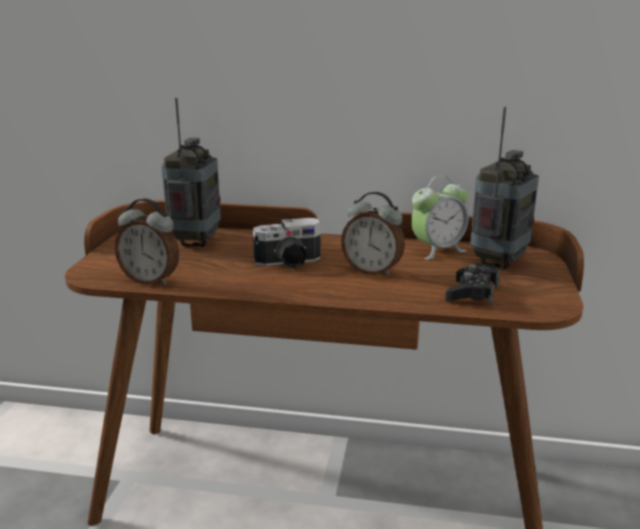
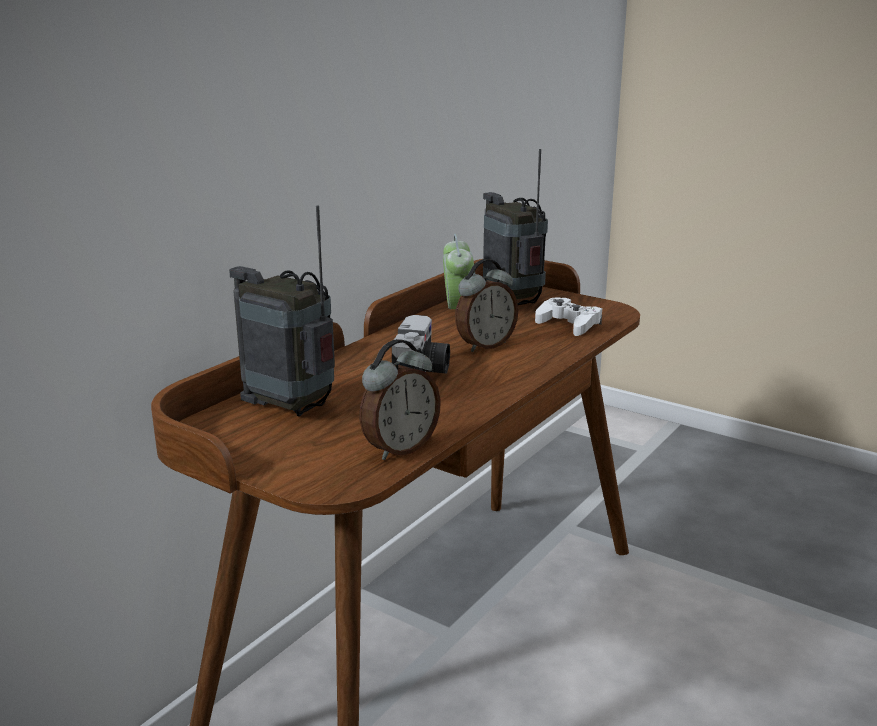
camera: 65 degrees left, 0 degrees up
black game controller [445,264,500,305] -> white game controller [535,298,602,336]

